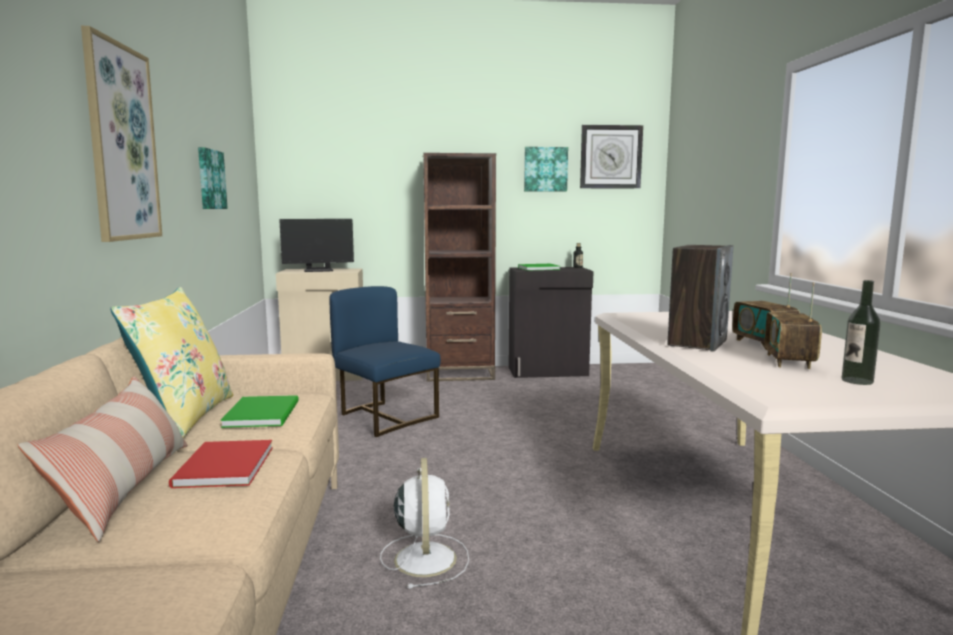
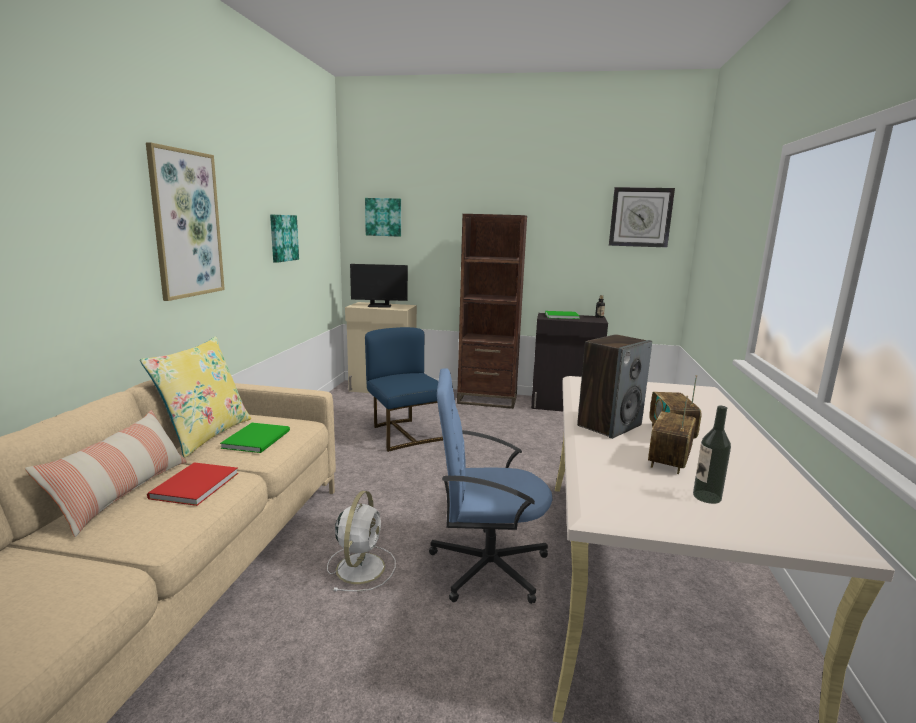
camera: 15 degrees right, 5 degrees up
picture [524,147,568,191] -> picture moved to [365,198,401,237]
none -> blue office chair [429,368,553,604]

